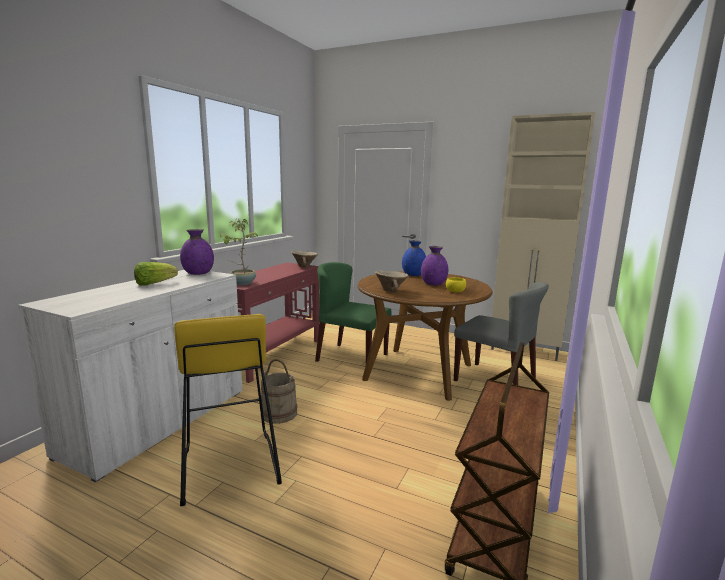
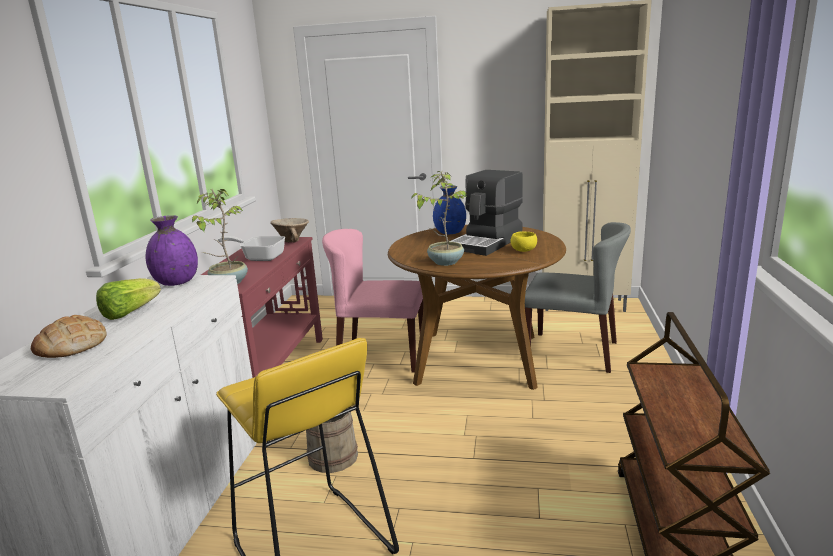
camera: 15 degrees left, 5 degrees up
green chair [315,262,392,362] -> pink chair [322,229,423,373]
beige bowl [375,271,408,293] -> potted plant [412,171,467,266]
purple vase [421,246,448,285] -> coffee machine [449,170,523,256]
none -> bread [31,315,107,358]
none -> frying pan [218,236,285,261]

